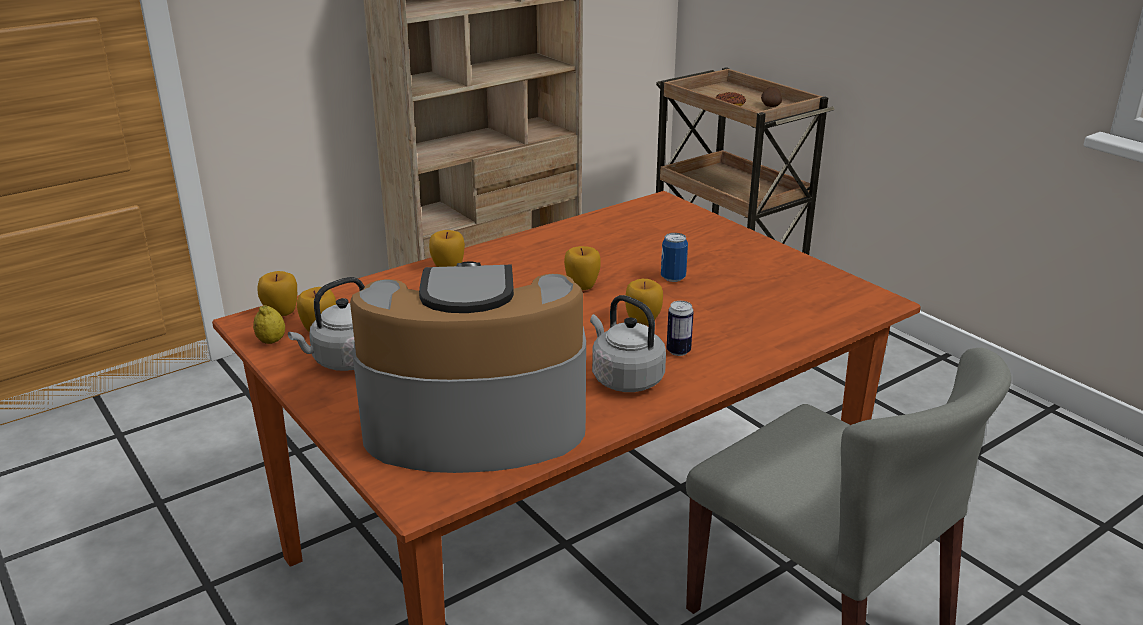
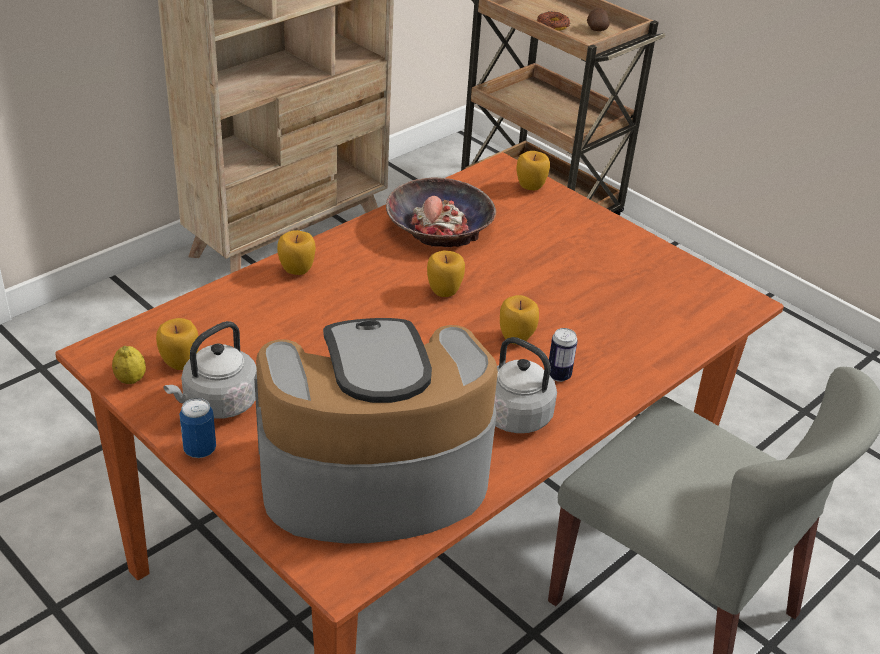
camera: 10 degrees left, 10 degrees up
apple [257,271,297,316] -> apple moved to [516,151,550,190]
can [661,233,688,282] -> can moved to [179,398,216,458]
none -> bowl [386,178,496,247]

